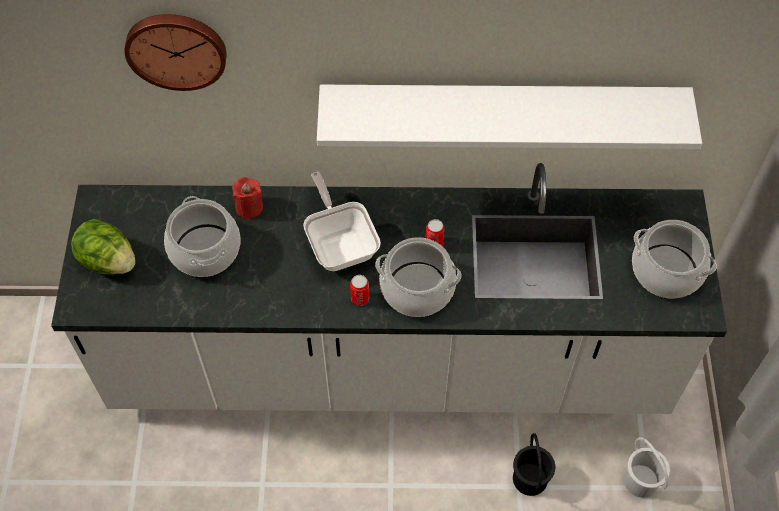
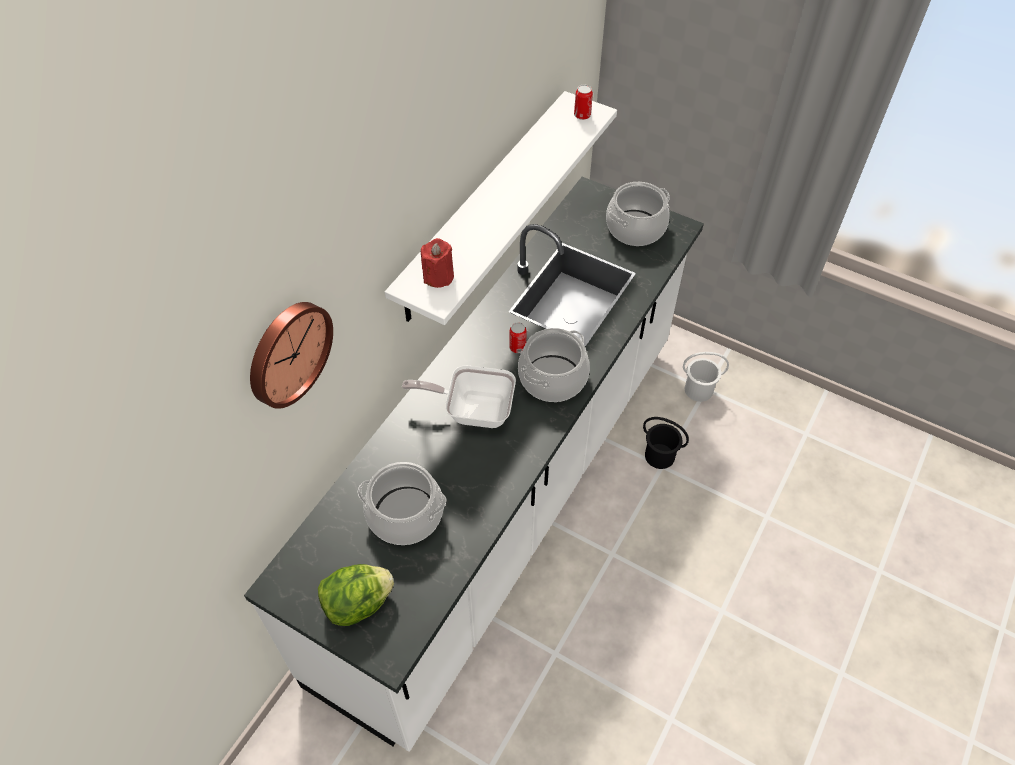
camera: 60 degrees left, 5 degrees down
red candle [232,177,263,219] -> red candle moved to [421,238,454,288]
can [350,275,369,306] -> can moved to [574,85,593,120]

